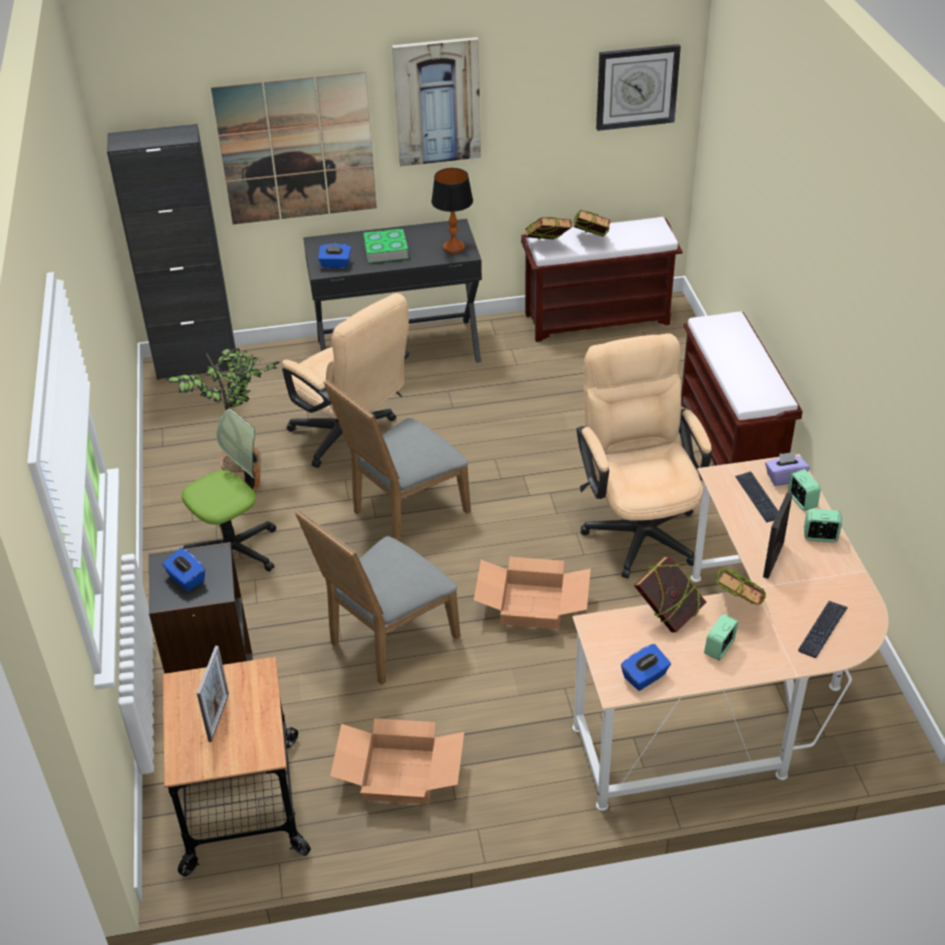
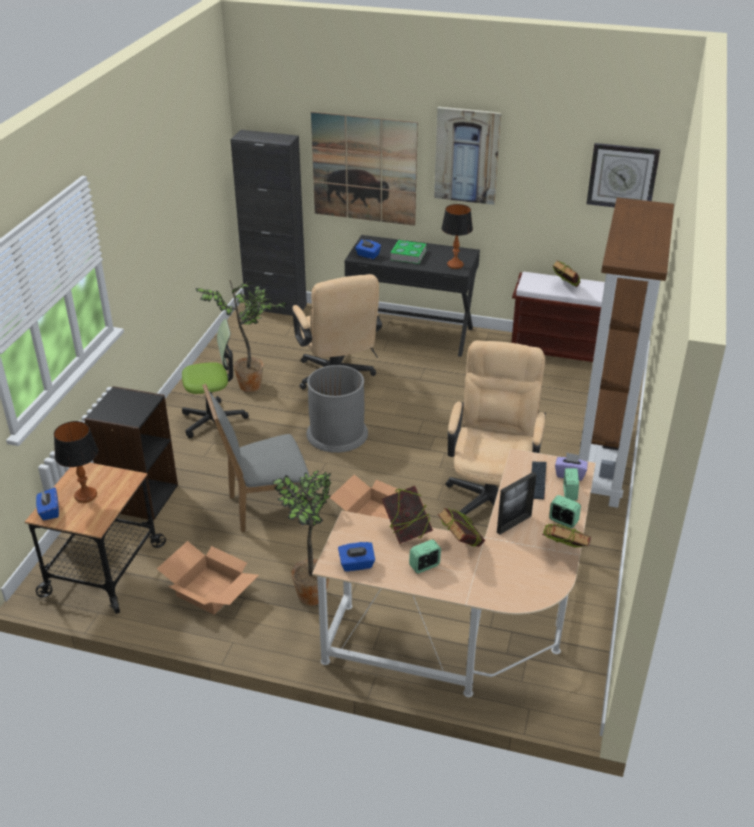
camera: 25 degrees right, 5 degrees down
blue tissue box [162,548,205,591] -> blue tissue box moved to [36,487,59,520]
picture frame [197,646,229,742] -> table lamp [54,421,98,503]
grey chair [324,380,471,542] -> grey trash can [306,365,368,453]
book [525,216,572,240] -> book moved to [542,524,591,547]
brown bench [681,312,803,466] -> brown bookcase [579,198,674,508]
keyboard [798,601,848,658] -> none
none -> potted plant [272,470,332,606]

